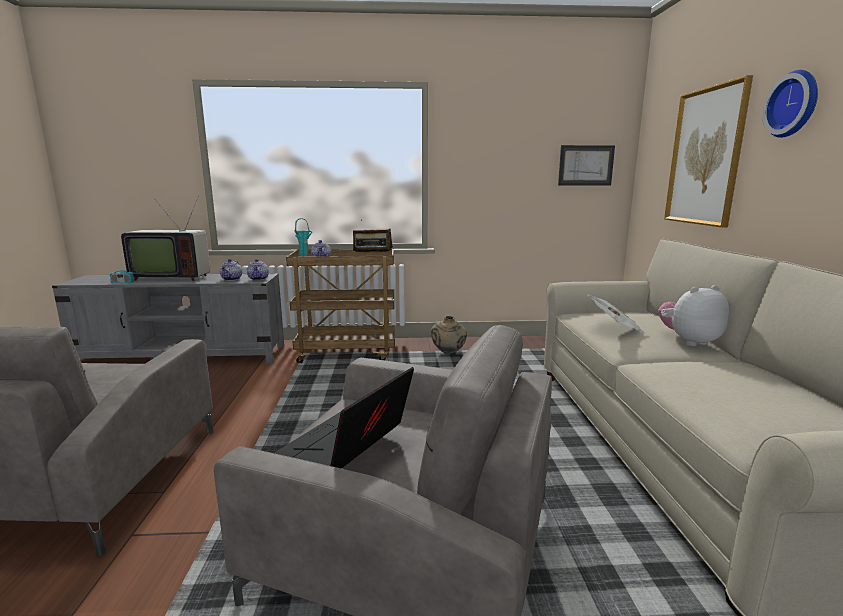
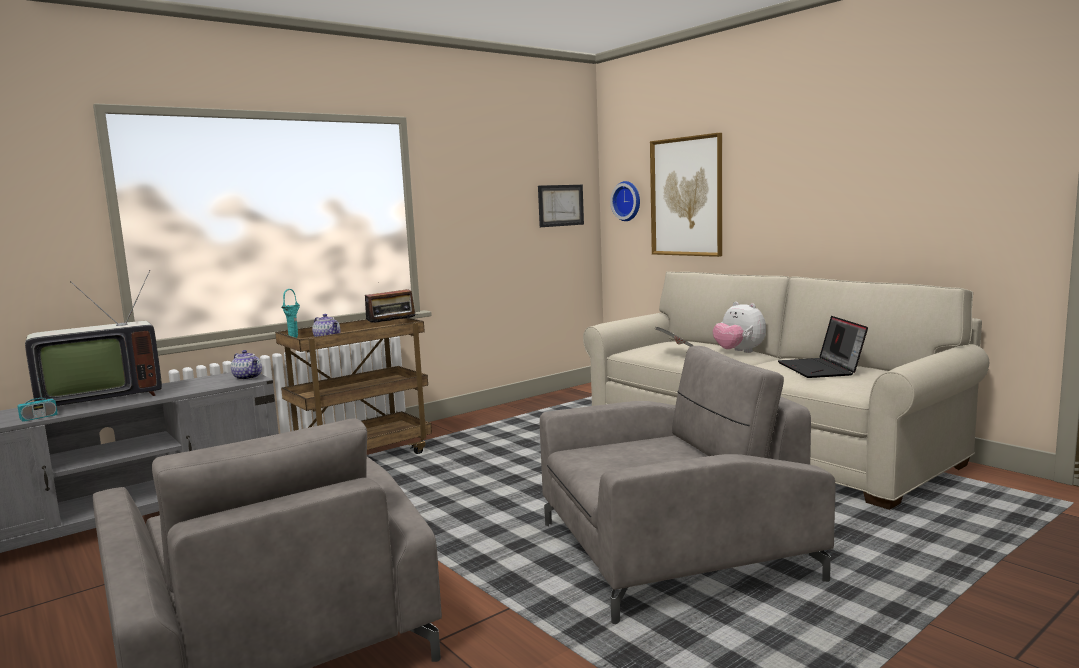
camera: 35 degrees left, 5 degrees down
teapot [220,259,242,281] -> none
laptop [275,367,414,469] -> laptop moved to [778,316,868,378]
beige vase [431,316,467,354] -> none
plush toy [658,285,729,346] -> plush toy turned 75 degrees counterclockwise [713,302,766,353]
wall clock [762,70,818,138] -> wall clock moved to [610,181,640,221]

